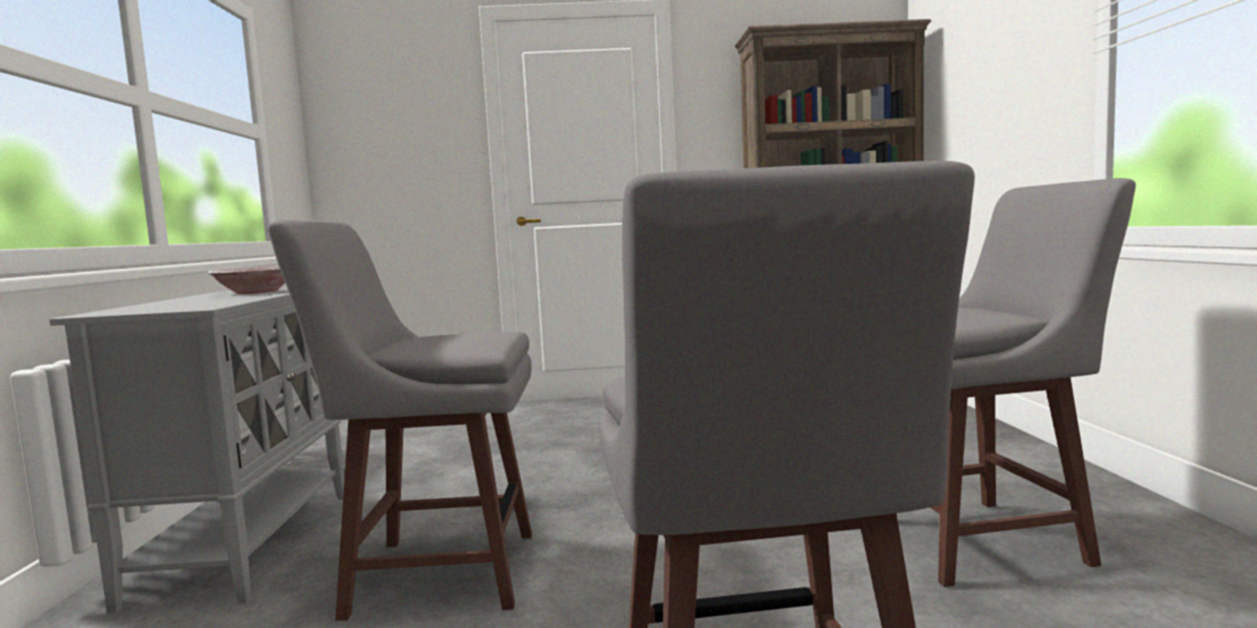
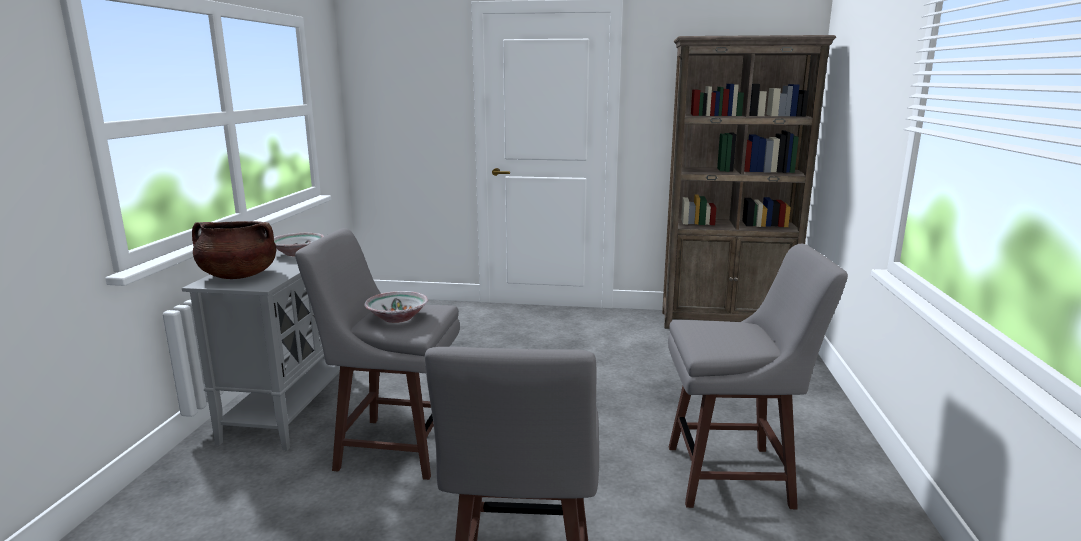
camera: 10 degrees right, 10 degrees up
none -> brown cooking pot [192,221,276,279]
none -> bowl [364,291,428,323]

